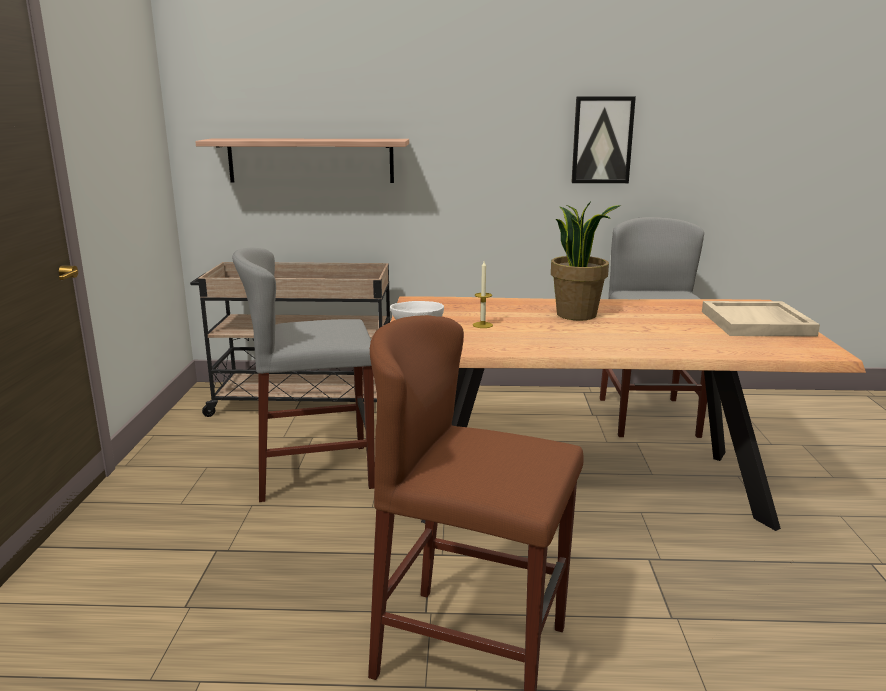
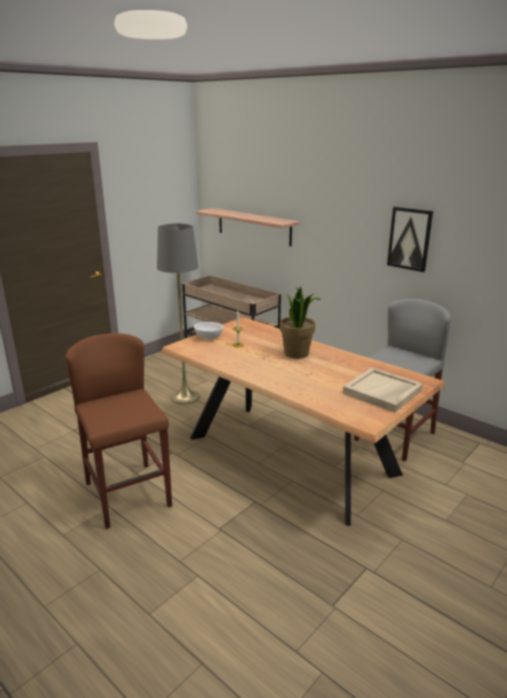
camera: 40 degrees right, 5 degrees up
grey stool [232,248,375,502] -> grey floor lamp [157,223,200,404]

